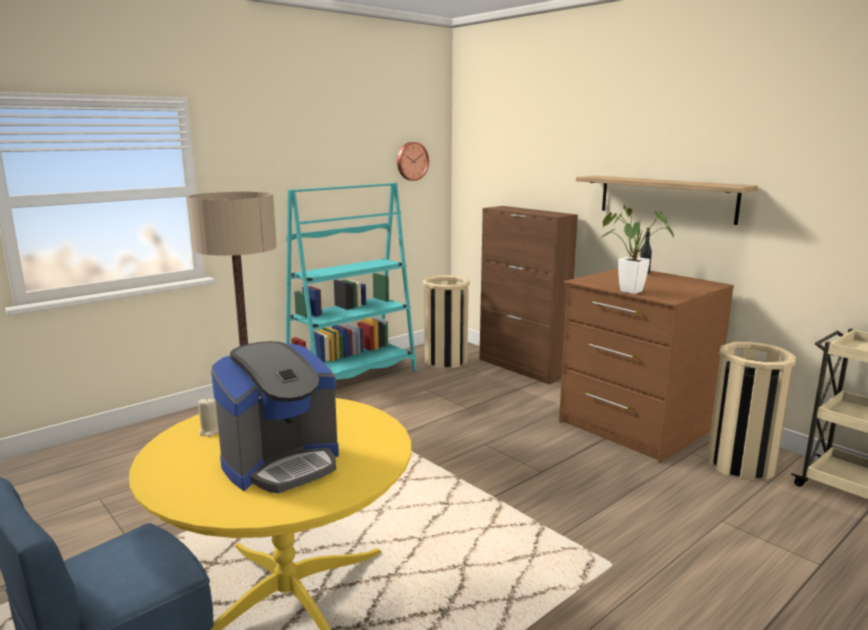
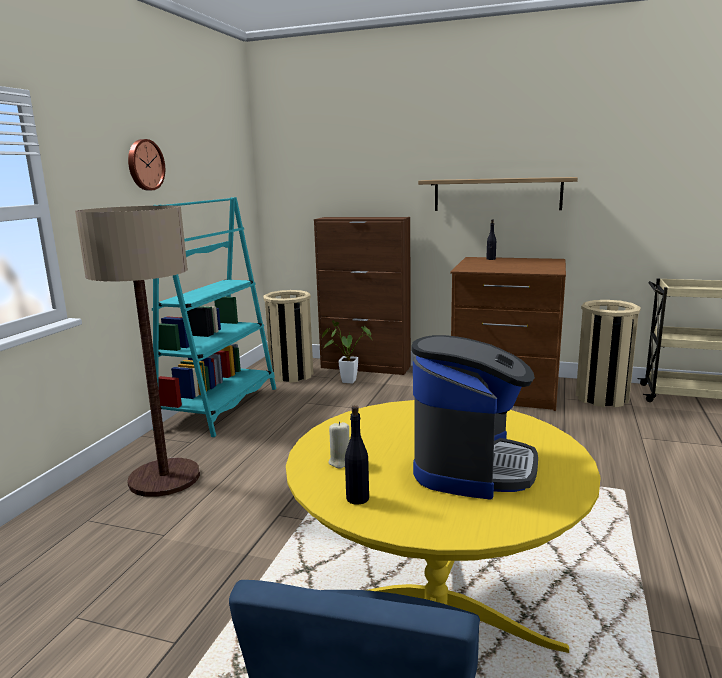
camera: 30 degrees left, 0 degrees up
wall clock [397,142,429,181] -> wall clock moved to [128,139,165,190]
potted plant [599,205,674,294] -> potted plant moved to [322,320,373,384]
none -> black bottle [345,405,369,505]

